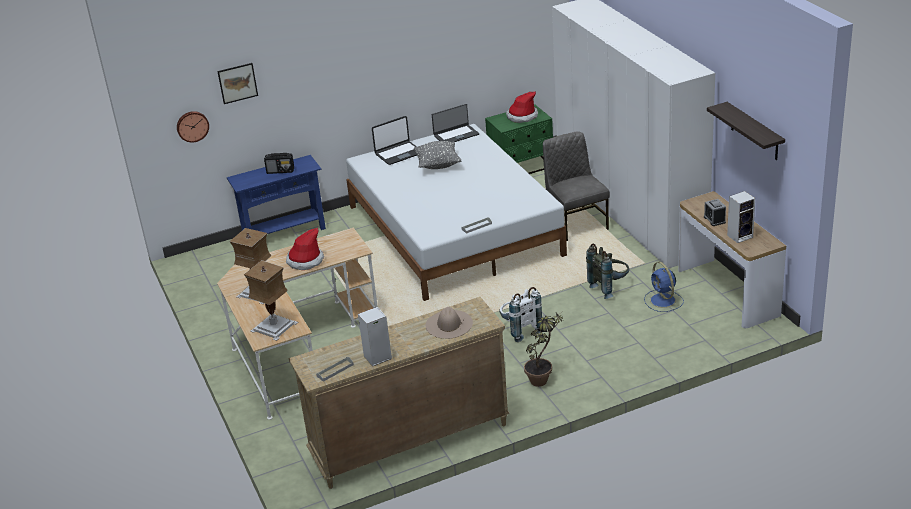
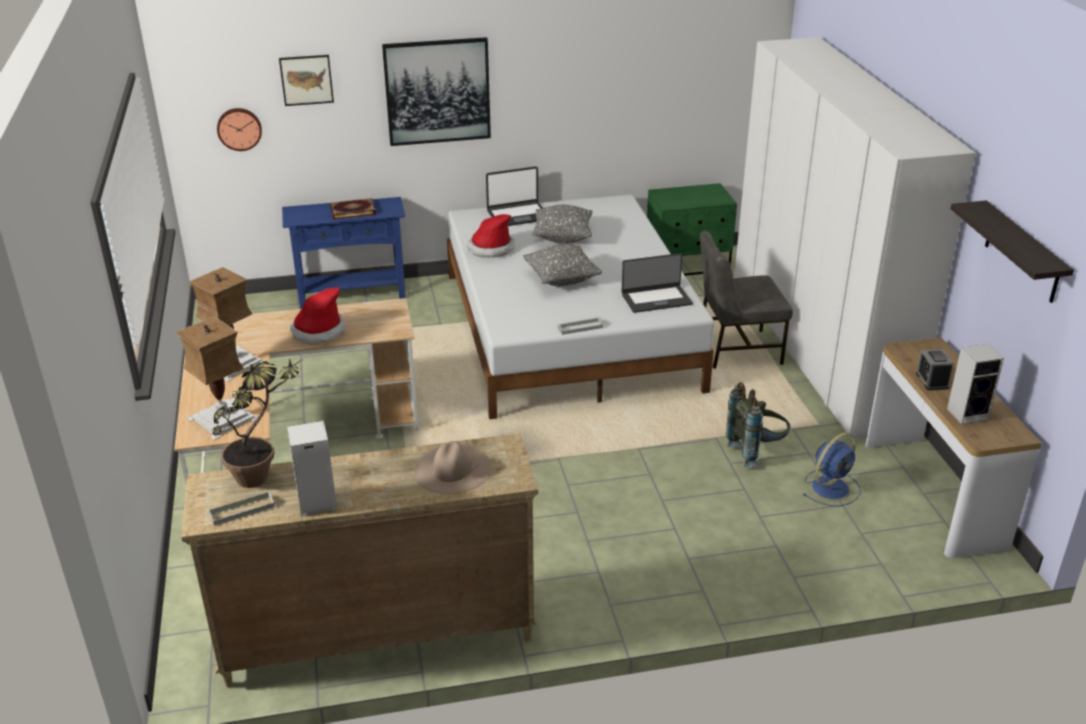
camera: 10 degrees right, 0 degrees up
radio [264,153,294,174] -> book [330,198,376,220]
laptop [432,104,479,142] -> laptop moved to [622,253,693,313]
white backpack [499,287,542,342] -> none
hat [506,92,538,123] -> hat moved to [468,214,515,258]
potted plant [524,312,563,387] -> potted plant moved to [213,358,303,488]
grey chair [543,132,610,241] -> grey chair turned 90 degrees counterclockwise [700,231,793,369]
blue fan [644,262,684,312] -> blue fan turned 120 degrees counterclockwise [803,432,861,506]
none -> picture [382,37,491,146]
none -> grey pillow [523,244,602,286]

